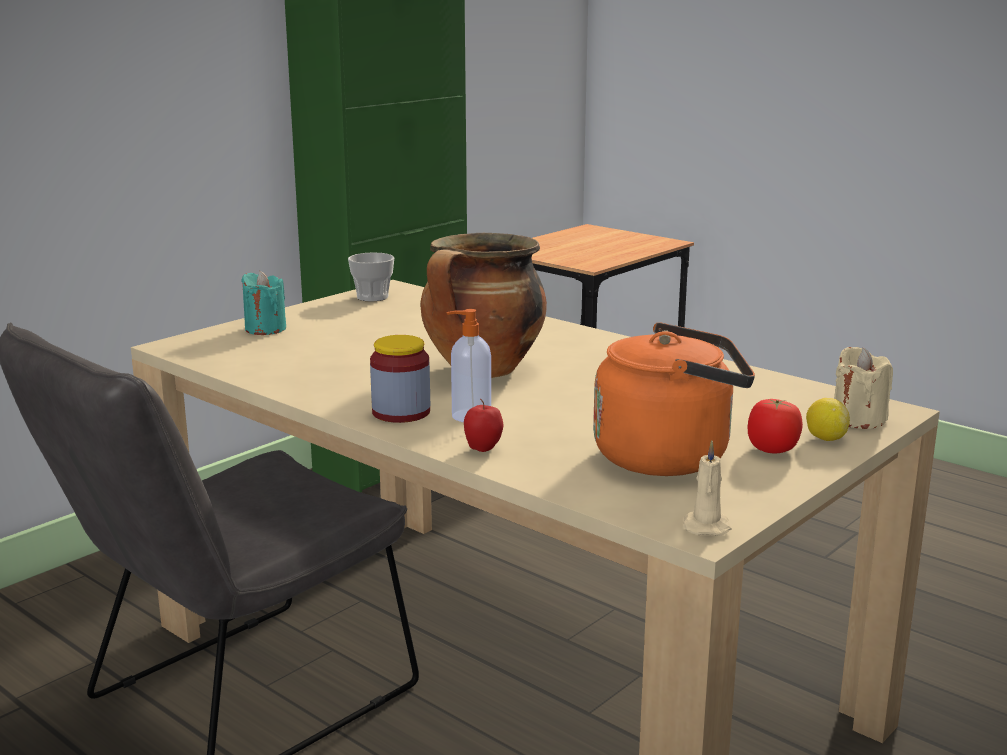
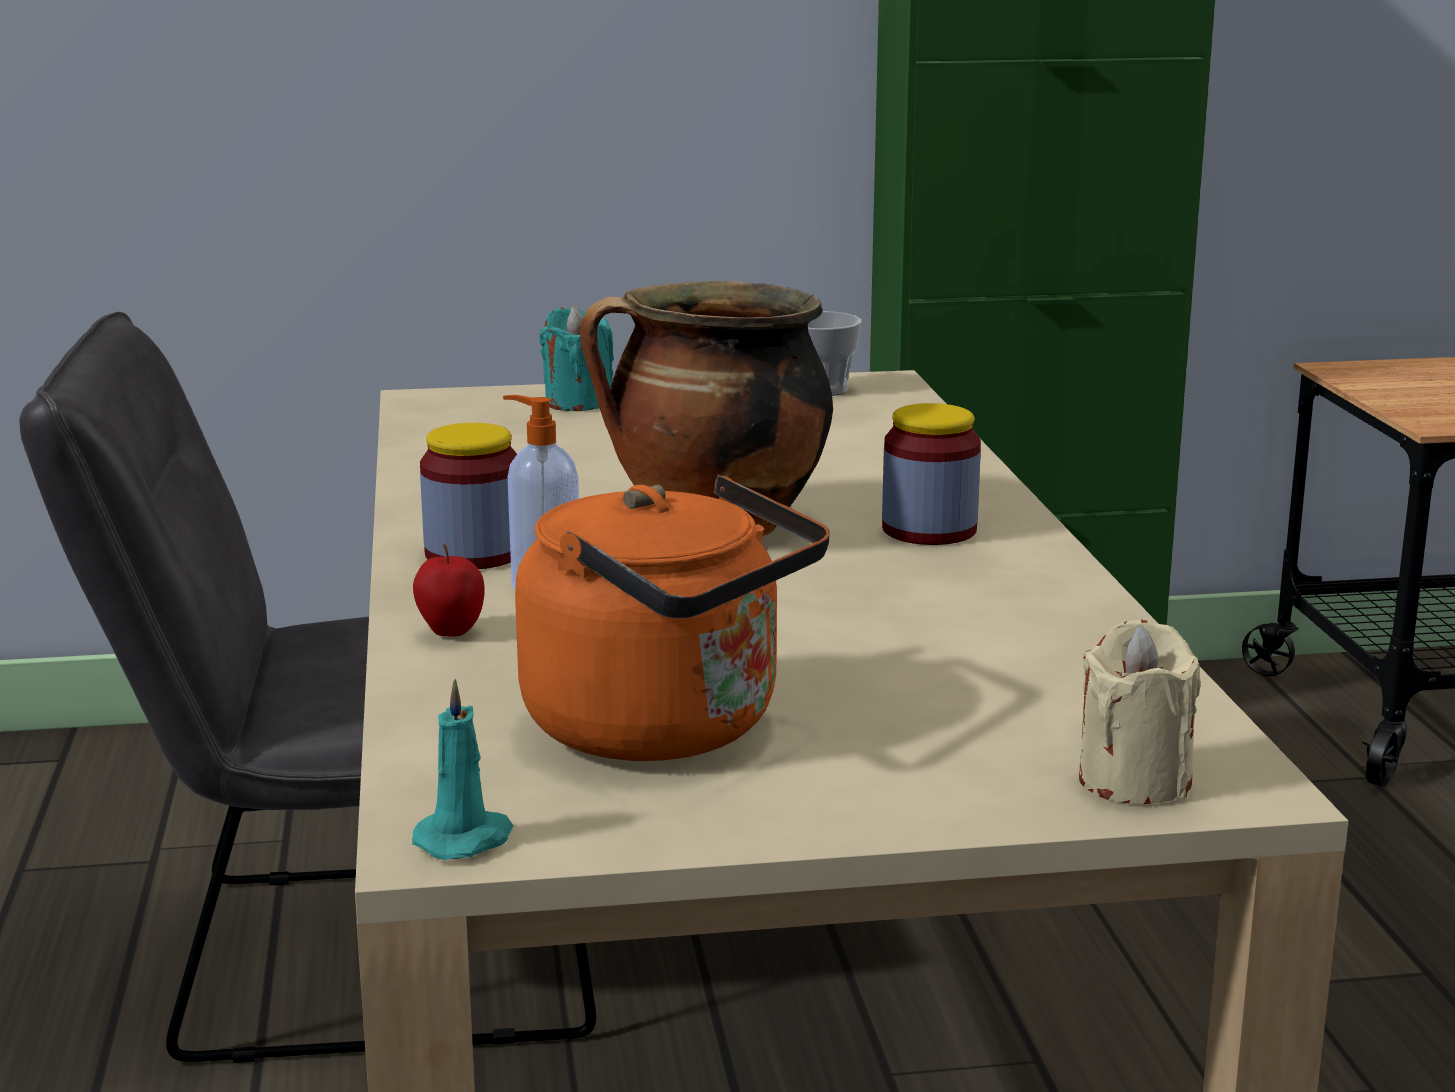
camera: 40 degrees right, 0 degrees up
beige candle [683,441,731,536] -> turquoise candle [412,679,513,860]
tomato [748,399,803,454] -> none
lemon [806,398,850,441] -> none
none -> jar [882,403,981,545]

